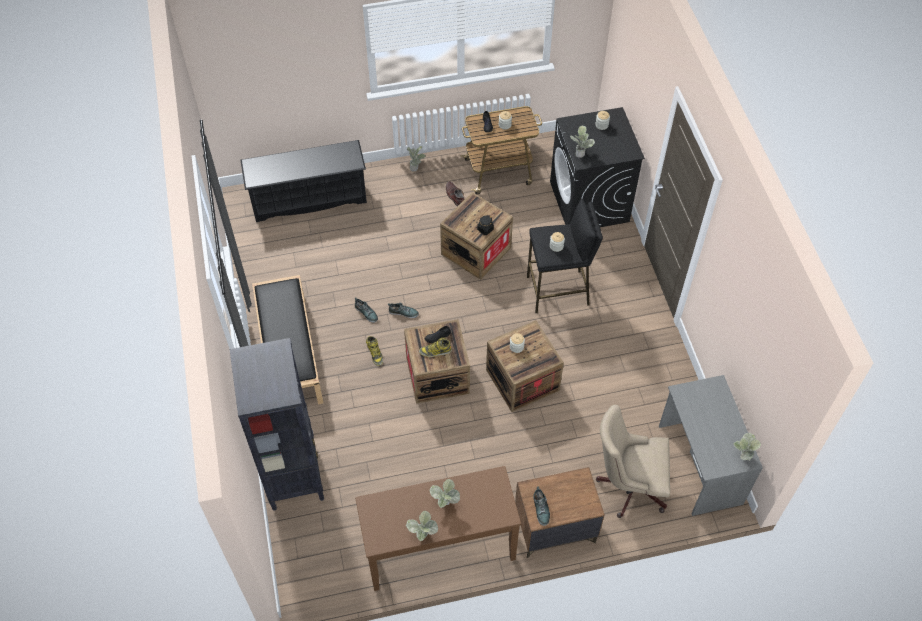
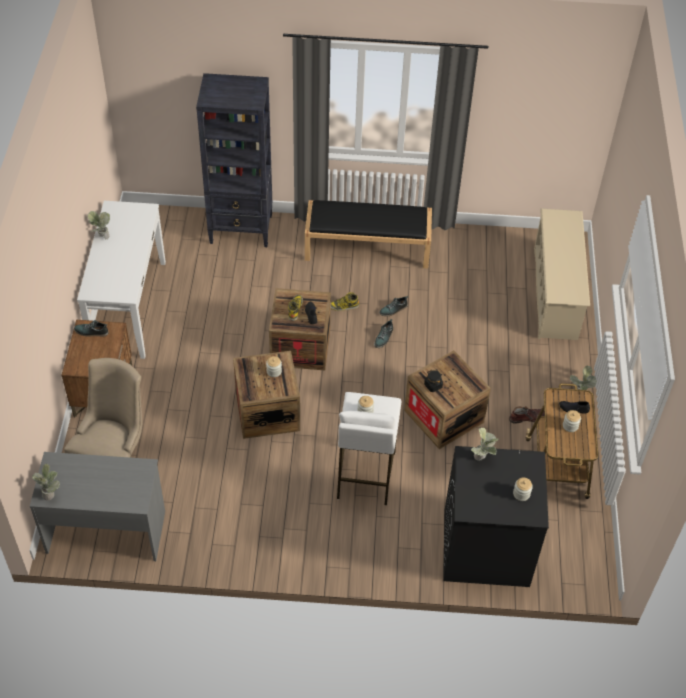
camera: 105 degrees right, 5 degrees down
black shoe rack [241,140,367,222] -> beige shoe rack [534,208,590,340]
brown console table [355,466,521,591] -> white console table [77,201,166,359]
potted plant [429,479,460,508] -> none
black stool [527,199,603,314] -> white stool [337,392,401,505]

